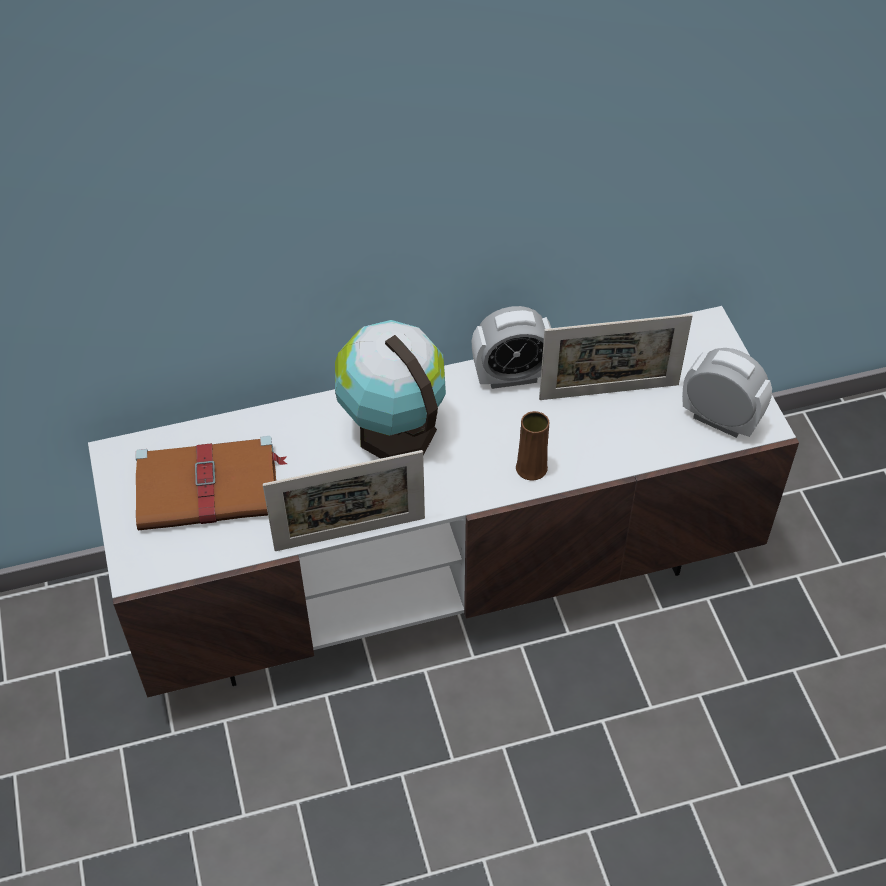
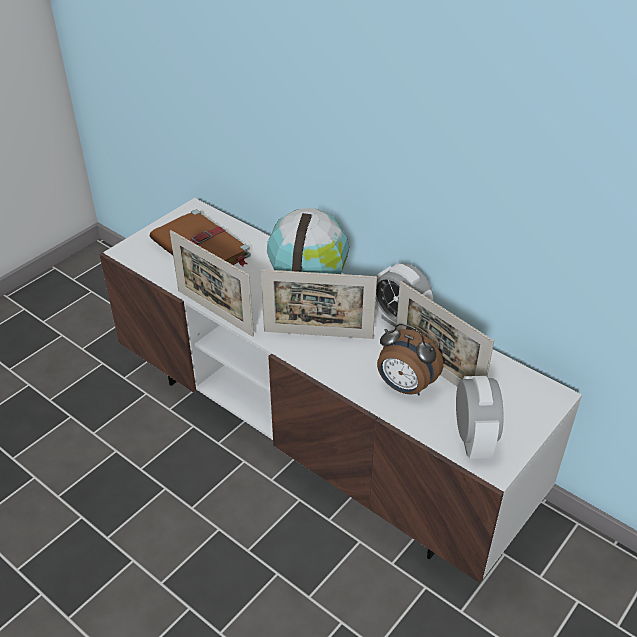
camera: 55 degrees right, 10 degrees down
brown vase [516,411,549,481] -> none
none -> picture frame [260,269,377,339]
none -> alarm clock [377,324,443,395]

